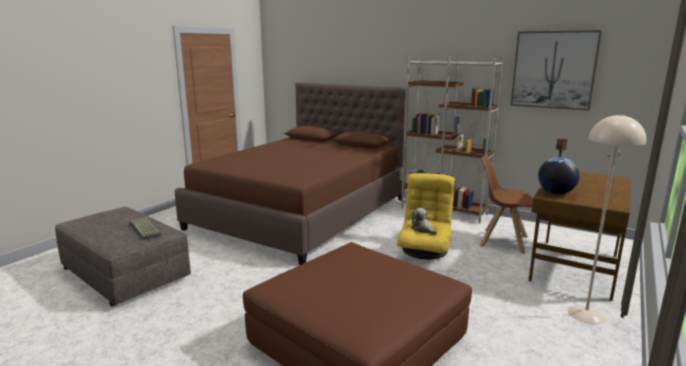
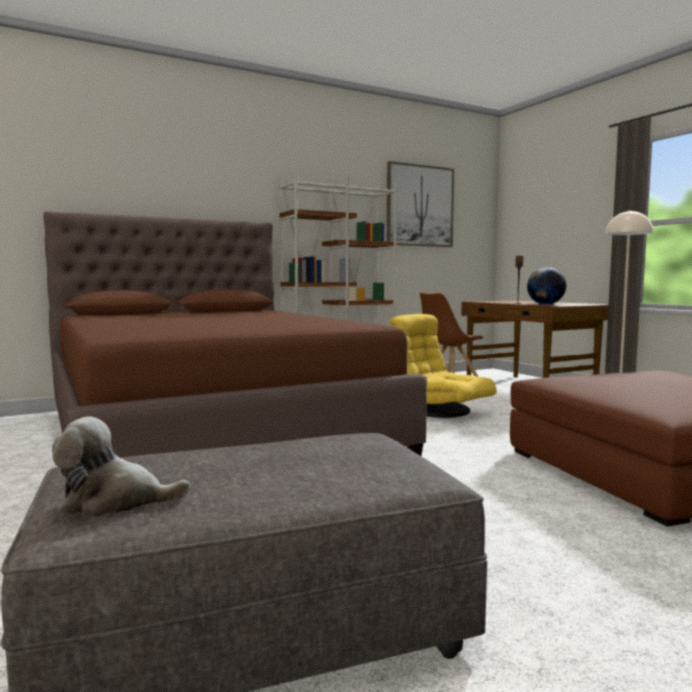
camera: 60 degrees left, 10 degrees down
keyboard [129,217,161,239] -> none
plush toy [411,208,437,235] -> plush toy moved to [52,417,190,517]

